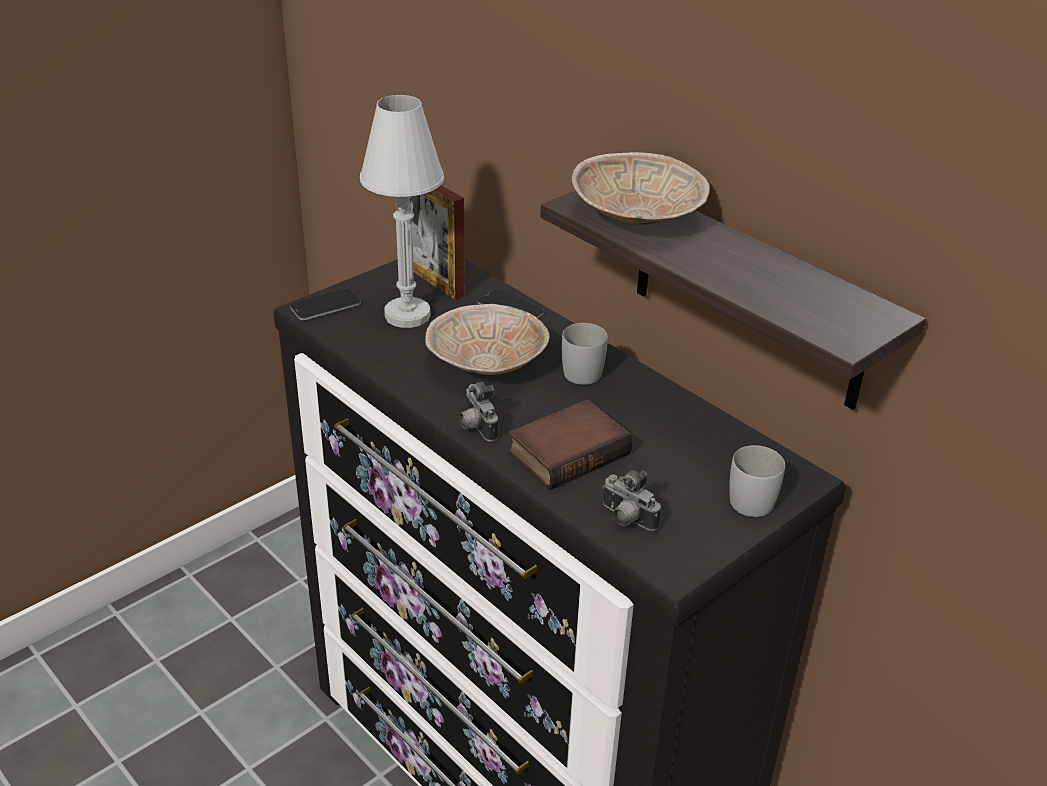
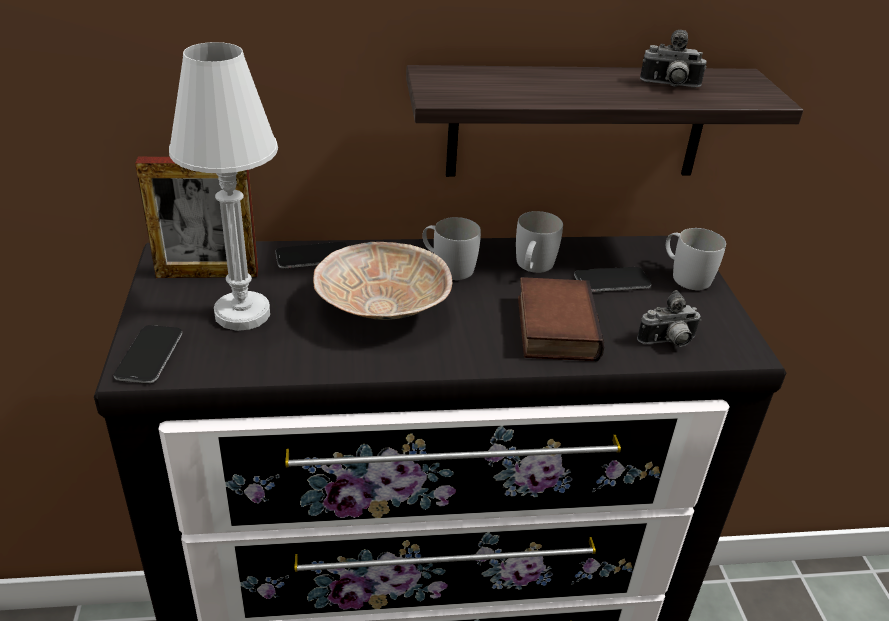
camera: 55 degrees left, 0 degrees up
camera [459,382,498,442] -> camera moved to [640,30,707,88]
beige bowl [572,152,710,226] -> none
none -> white mug [516,211,563,273]
none -> phone [574,267,651,292]

